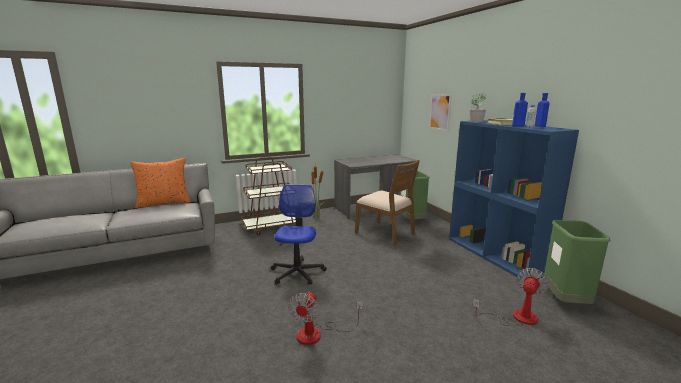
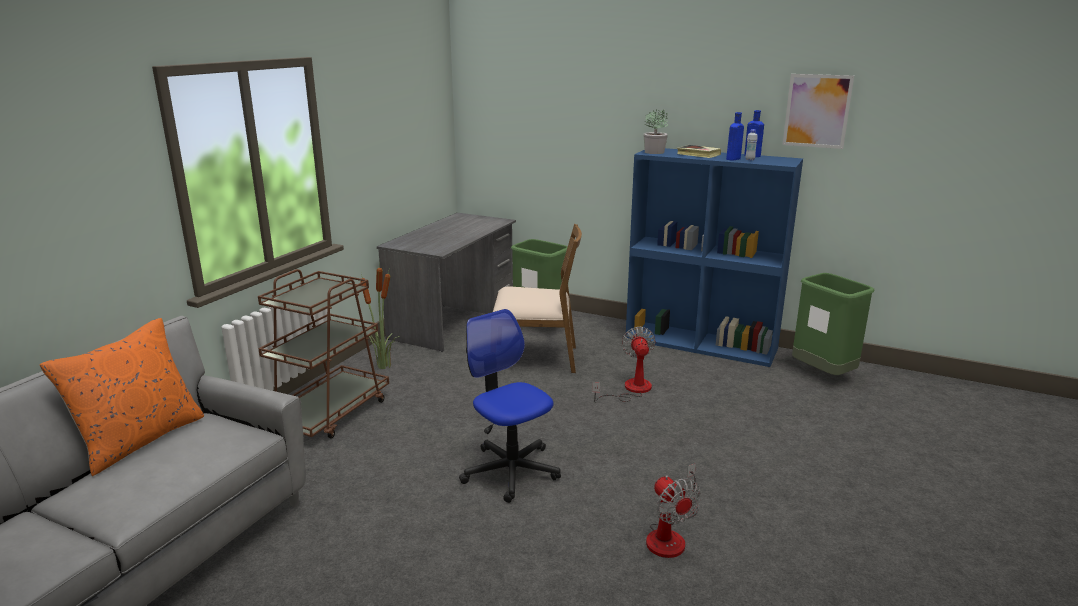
camera: 40 degrees left, 5 degrees up
picture [429,94,452,131] -> picture moved to [782,74,854,149]
fan [473,268,549,326] -> fan moved to [592,327,655,403]

